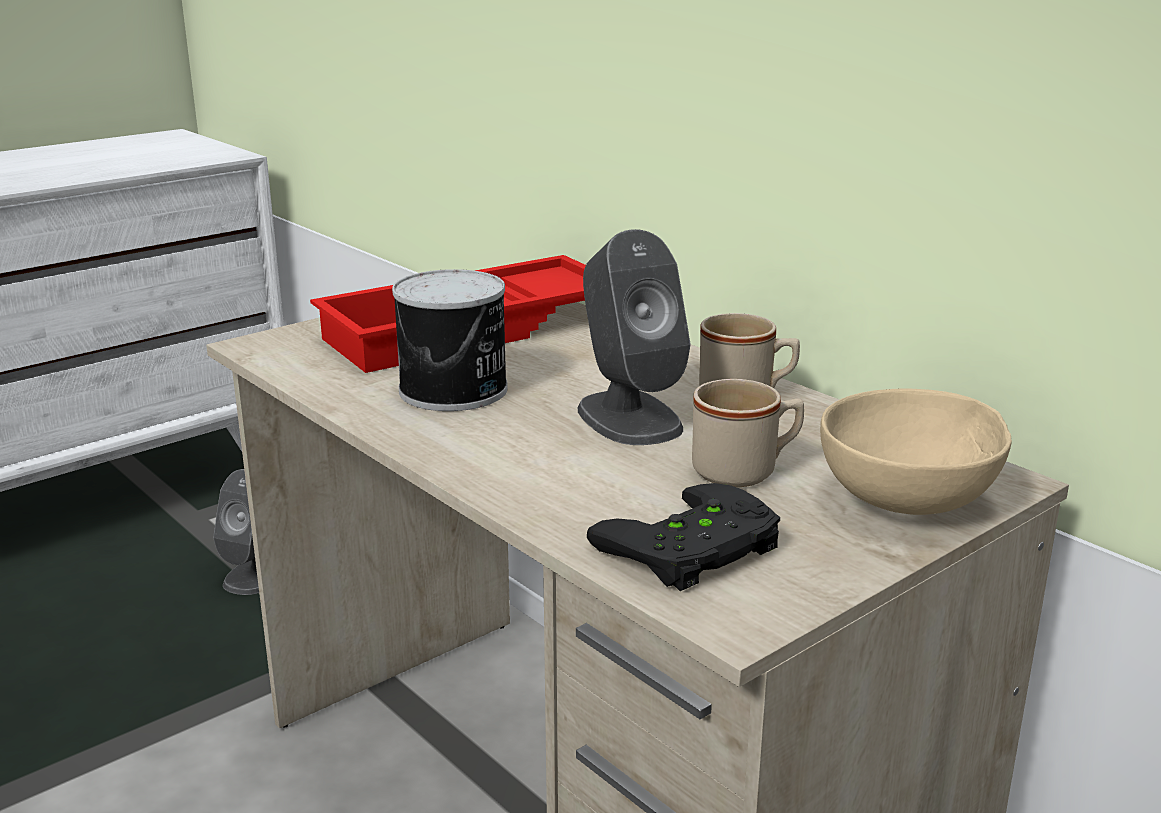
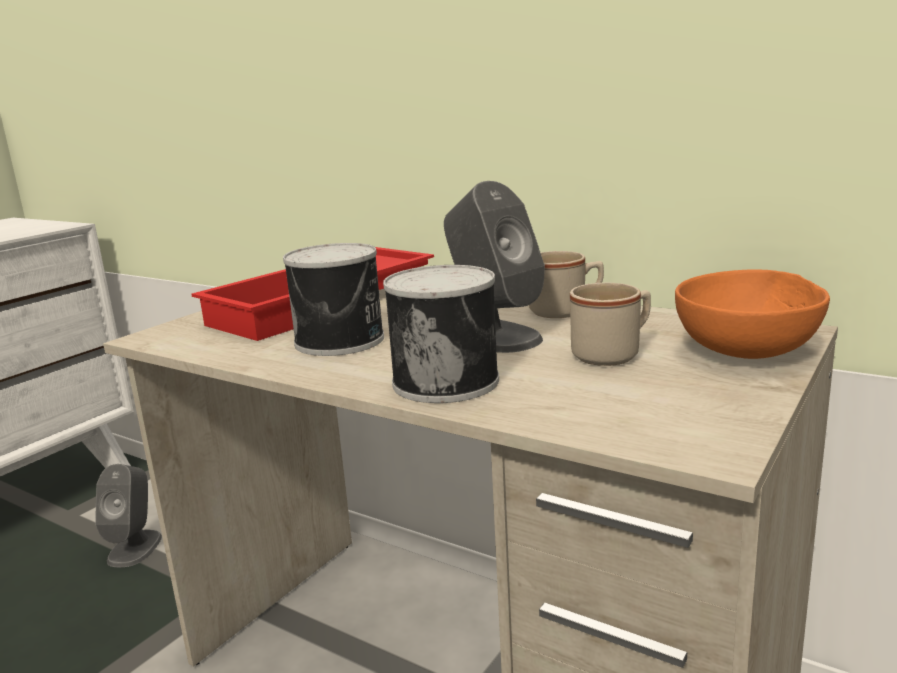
camera: 15 degrees left, 5 degrees down
black game controller [587,483,780,591] -> none
beige bowl [820,388,1012,515] -> orange bowl [675,269,830,359]
none -> can [383,265,499,403]

